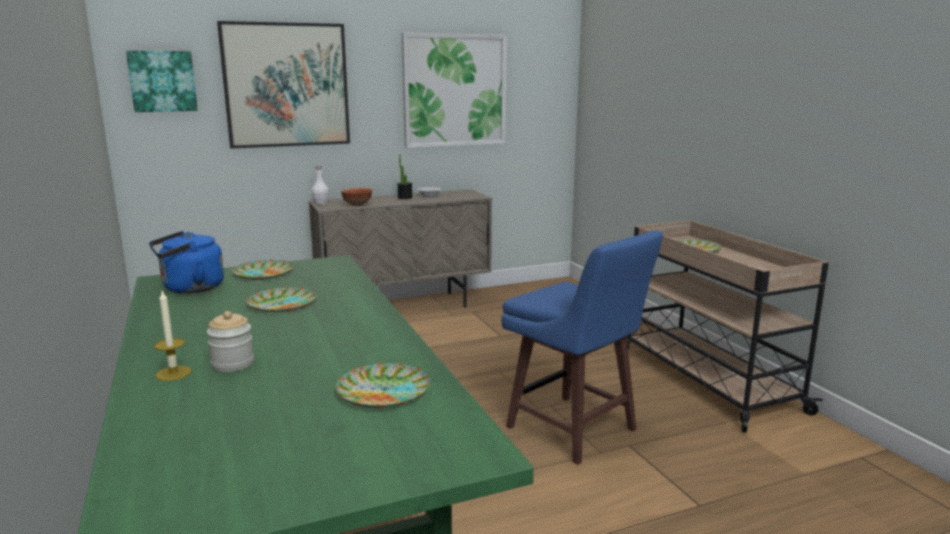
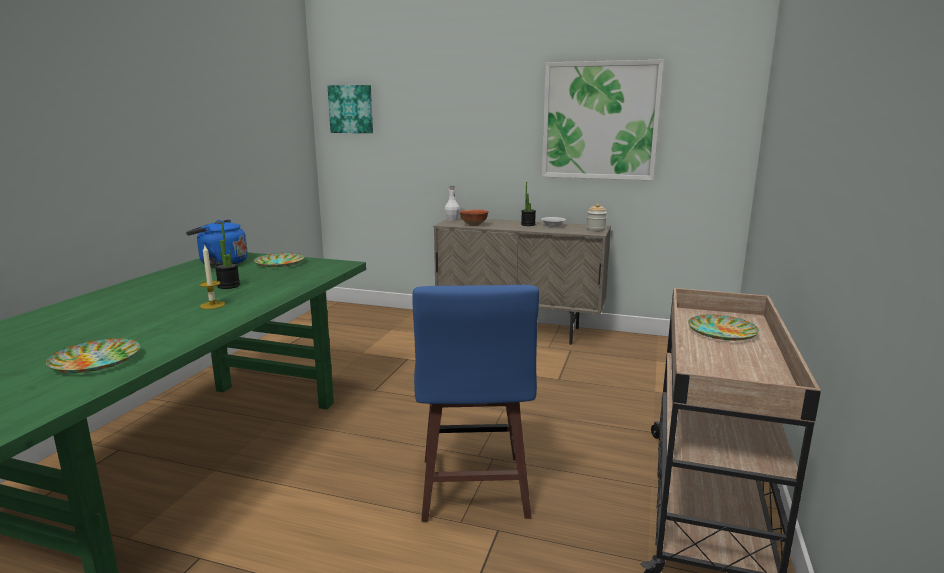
camera: 40 degrees right, 0 degrees up
candle [154,291,191,381] -> candle moved to [199,245,225,309]
jar [207,311,254,372] -> jar moved to [587,204,607,231]
picture [217,21,350,148] -> none
plate [246,287,317,313] -> potted plant [215,223,240,289]

